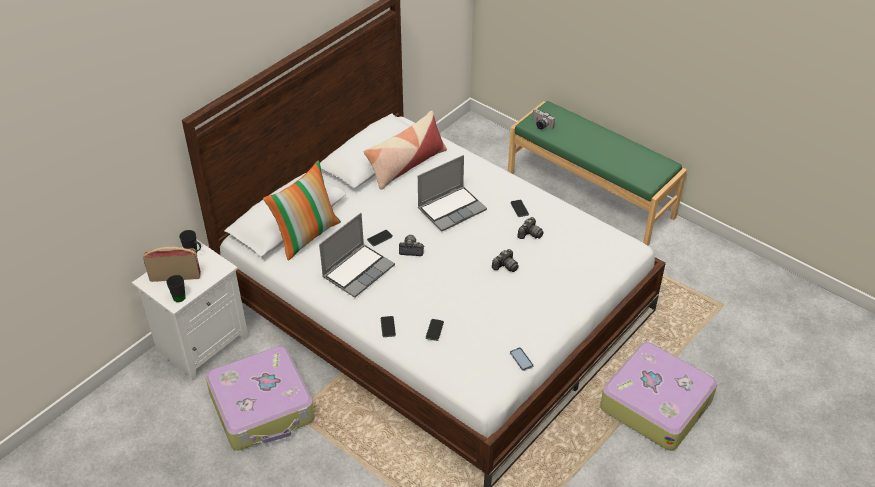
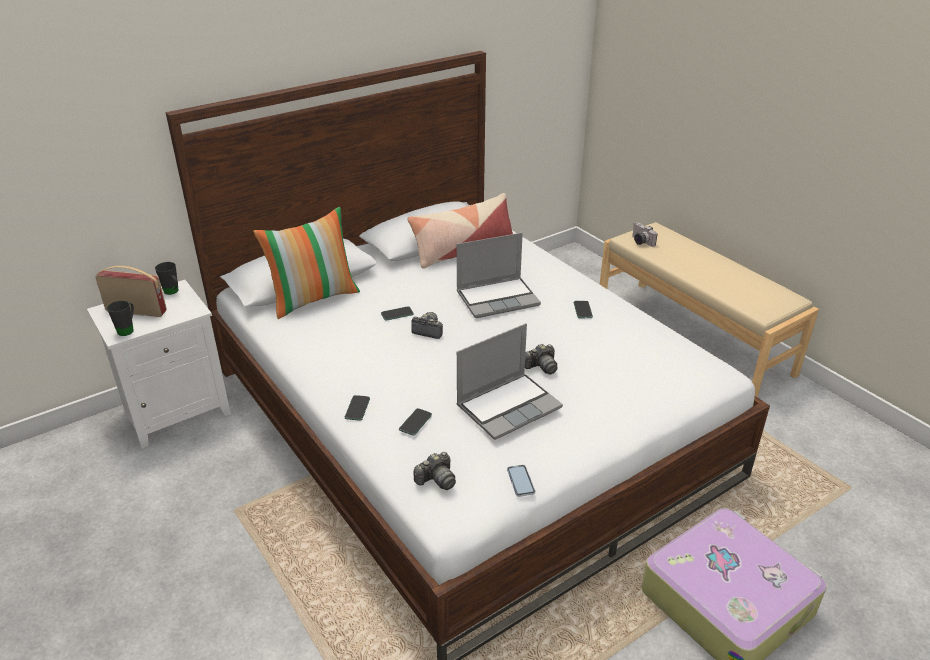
camera: 15 degrees right, 10 degrees down
suitcase [205,346,315,451] -> none
laptop [319,213,395,298] -> laptop moved to [456,323,563,440]
green bench [508,101,687,246] -> beige bench [600,222,819,397]
camera [517,217,544,239] -> camera moved to [414,452,456,490]

